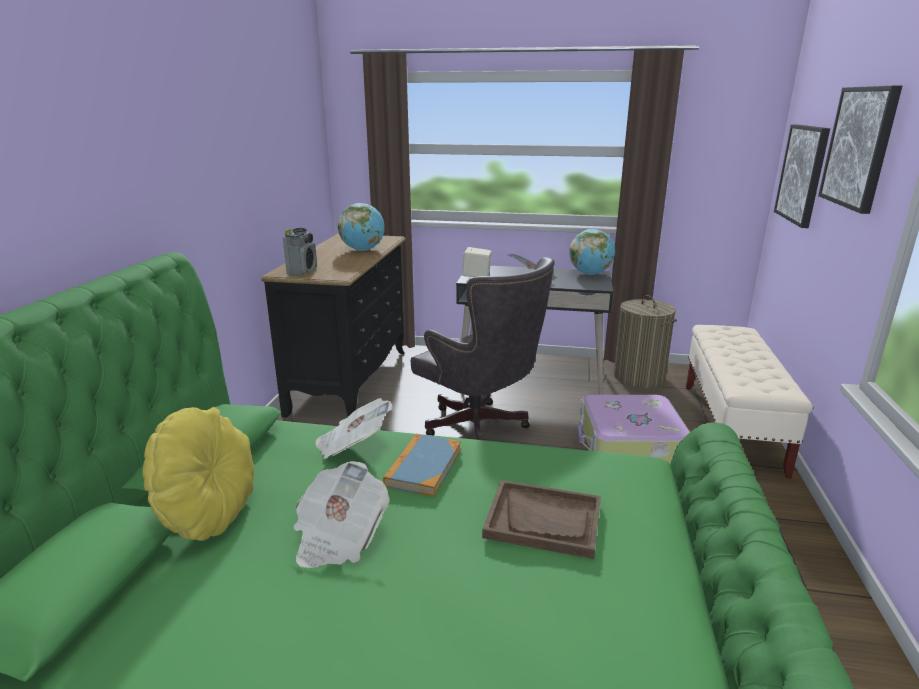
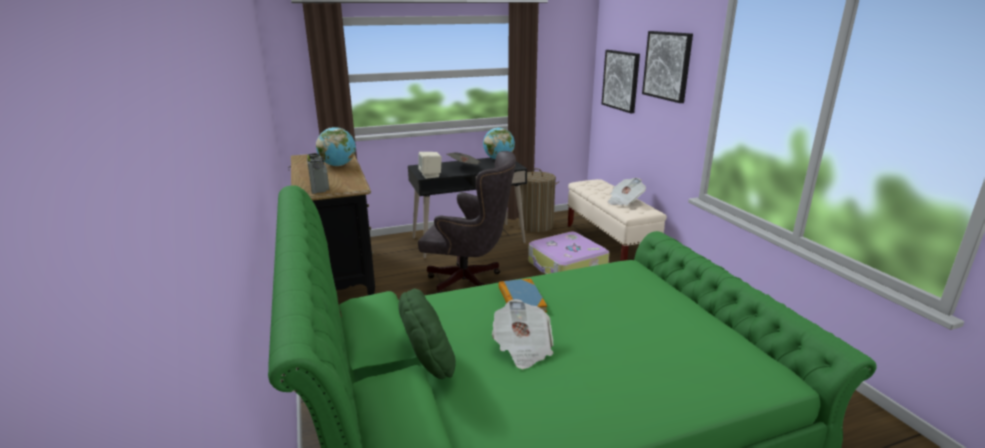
camera: 30 degrees left, 0 degrees up
yellow pillow [142,407,254,541] -> green pillow [398,288,456,379]
newspaper [315,398,392,459] -> newspaper moved to [607,178,646,206]
brown tray [482,480,601,559] -> none

